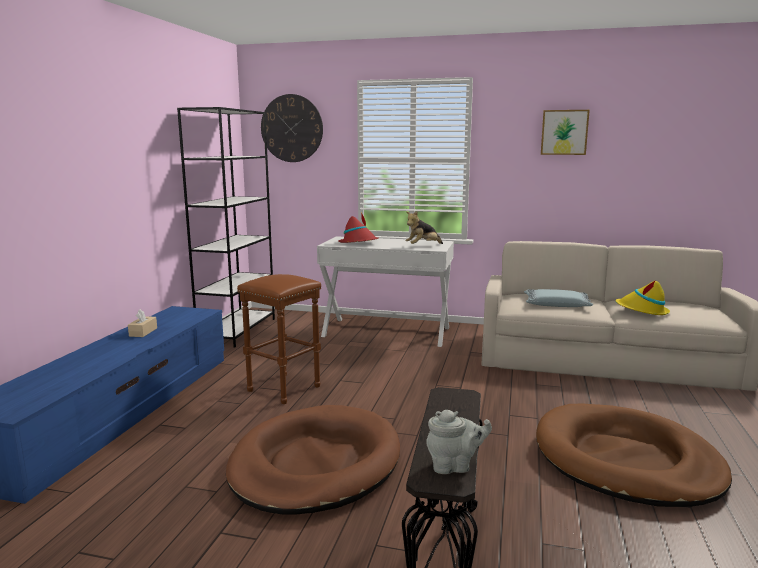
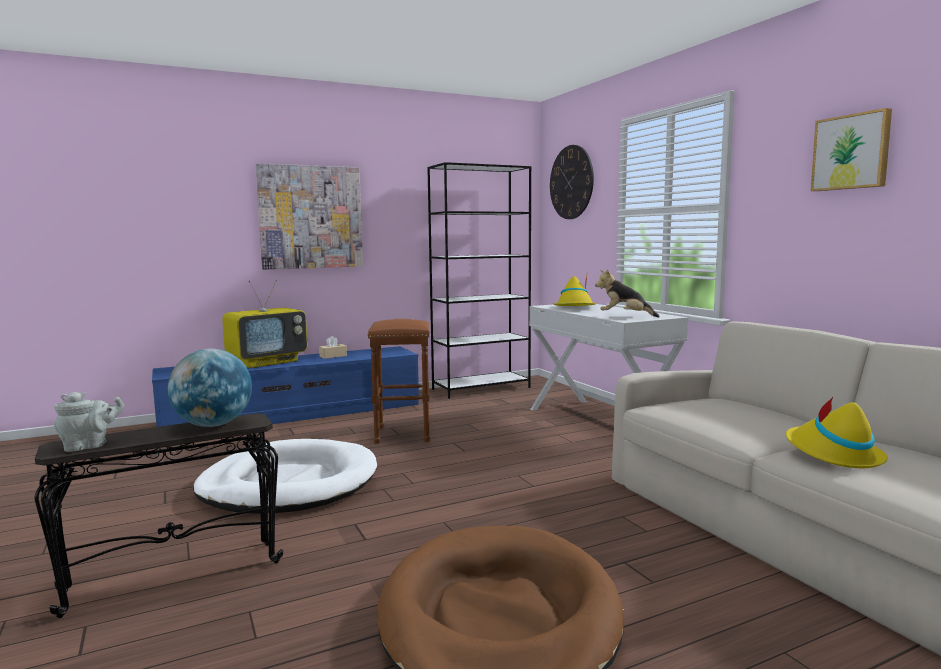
camera: 50 degrees right, 5 degrees down
brown dog bed [226,405,400,515] -> white dog bed [193,439,377,514]
red hat [338,212,379,243] -> yellow hat [553,276,597,306]
grey teapot [426,410,492,474] -> grey teapot turned 75 degrees counterclockwise [54,392,124,452]
blue pillow [524,289,593,307] -> none
none -> globe [168,349,252,427]
none -> television [222,280,307,368]
none -> picture [256,163,363,269]

